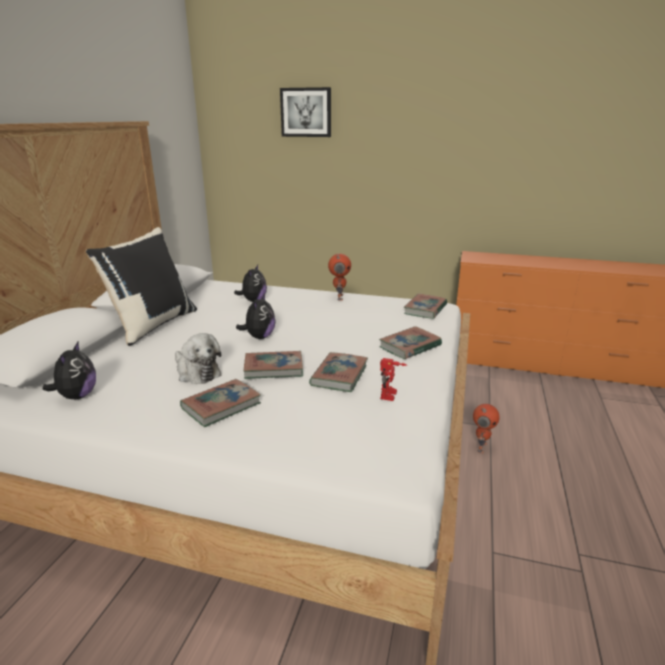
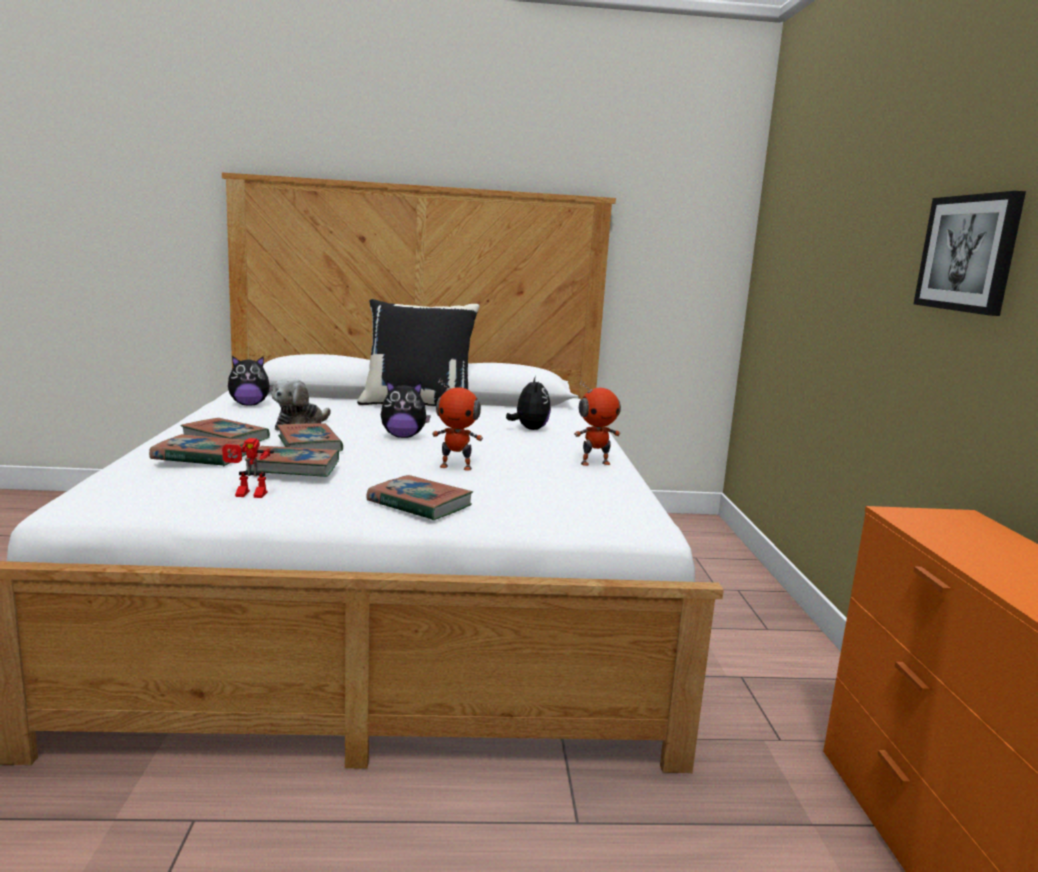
camera: 70 degrees right, 10 degrees down
plush toy [234,265,267,302] -> plush toy turned 90 degrees counterclockwise [506,376,551,430]
picture [280,87,331,137] -> picture moved to [914,191,1026,316]
book [404,293,447,319] -> book moved to [149,434,246,466]
toy robot [473,404,500,453] -> toy robot moved to [432,379,483,471]

